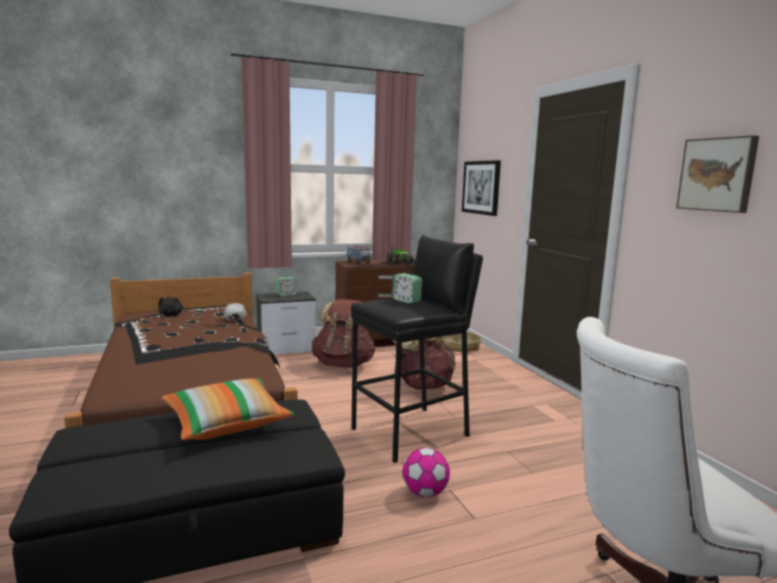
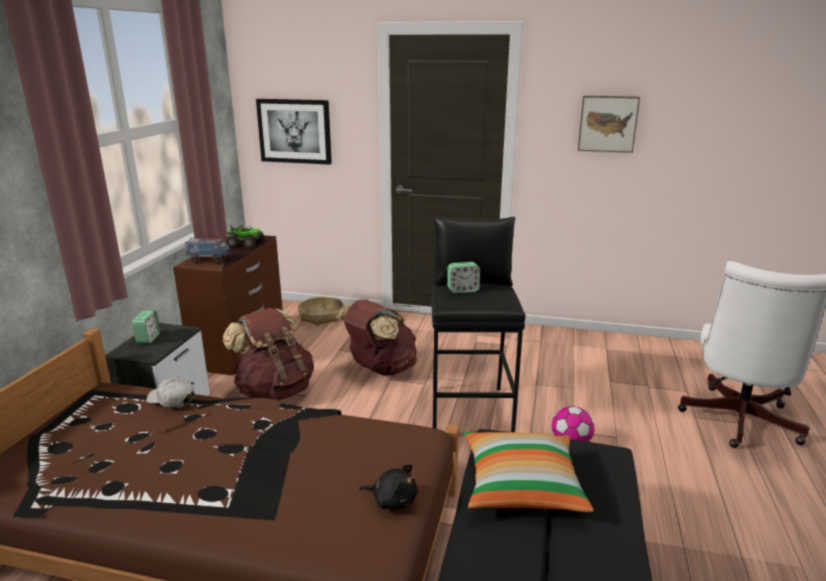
camera: 55 degrees left, 10 degrees up
black plush toy [158,297,183,316] -> black plush toy moved to [359,464,418,510]

